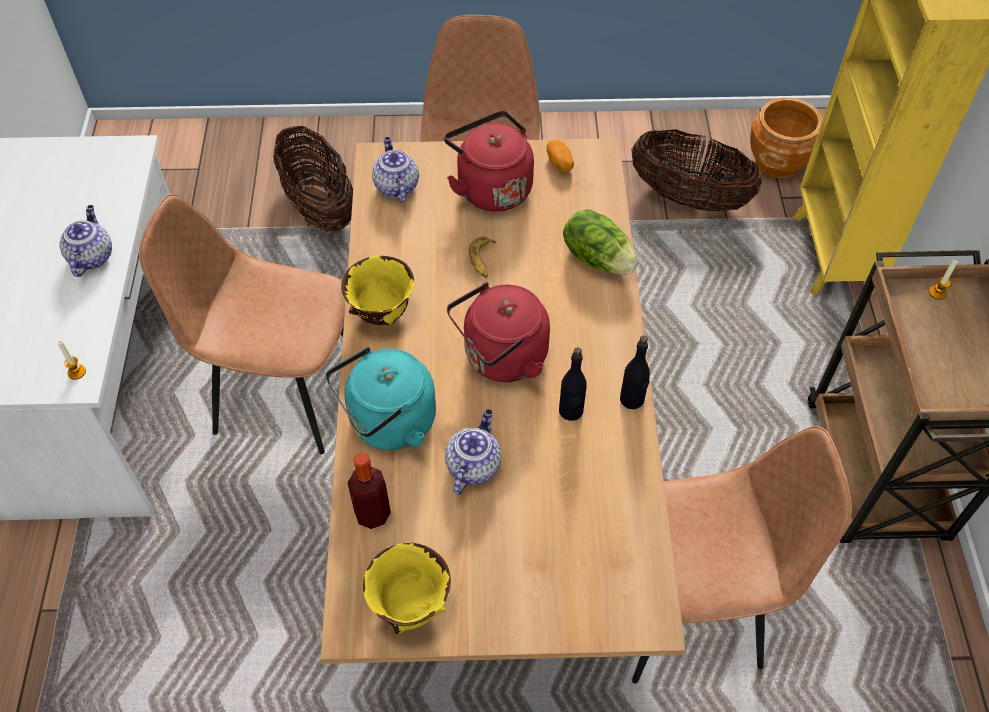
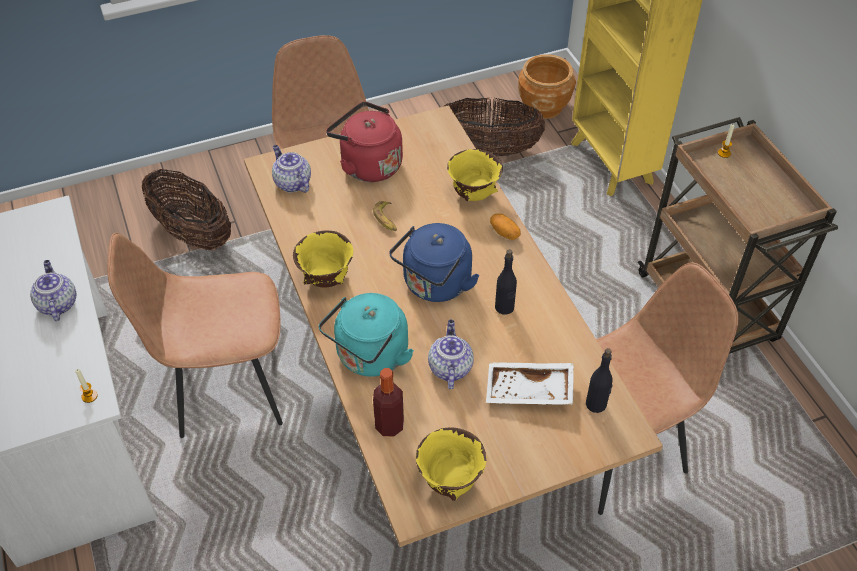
camera: 20 degrees left, 5 degrees down
red kettle [447,282,550,382] -> blue kettle [389,223,479,302]
potato [546,140,574,172] -> potato moved to [490,213,521,240]
lettuce [563,209,638,275] -> yellow bowl [447,149,503,201]
black bottle [620,336,650,409] -> black bottle moved to [586,348,613,413]
none -> white tray [486,362,574,405]

